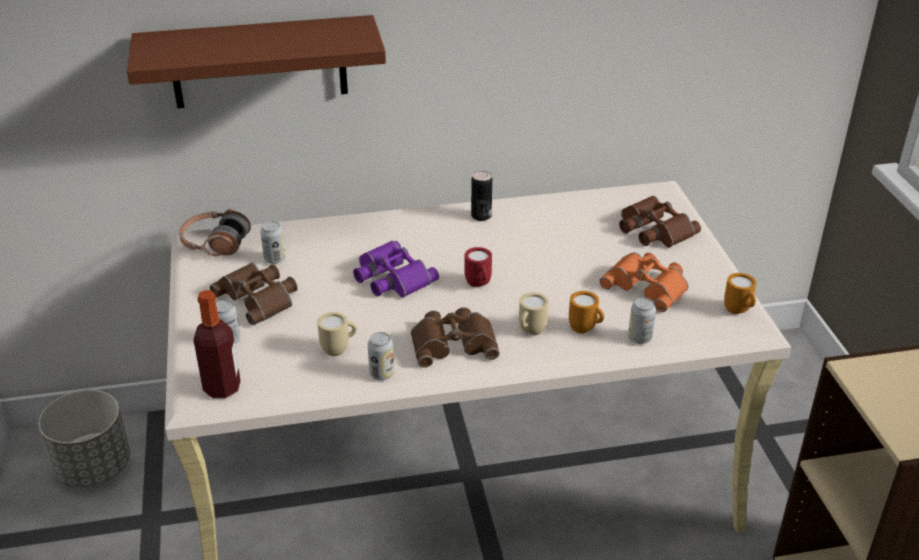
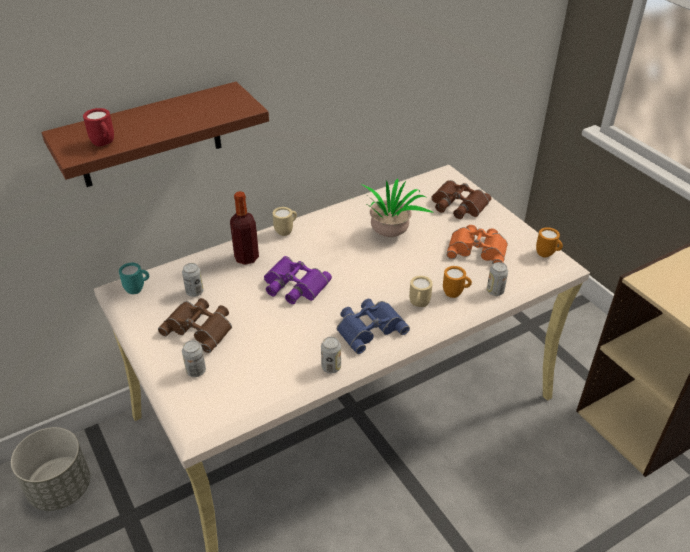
camera: 20 degrees left, 5 degrees up
headphones [179,209,251,256] -> turquoise mug [119,263,149,294]
bottle [193,290,241,398] -> bottle moved to [230,191,259,265]
beige mug [317,312,357,356] -> beige mug moved to [273,207,297,236]
brown binoculars [411,307,500,368] -> blue binoculars [337,299,410,354]
red mug [465,247,492,287] -> red mug moved to [83,108,114,146]
can [471,171,492,221] -> none
none -> potted plant [361,179,435,237]

